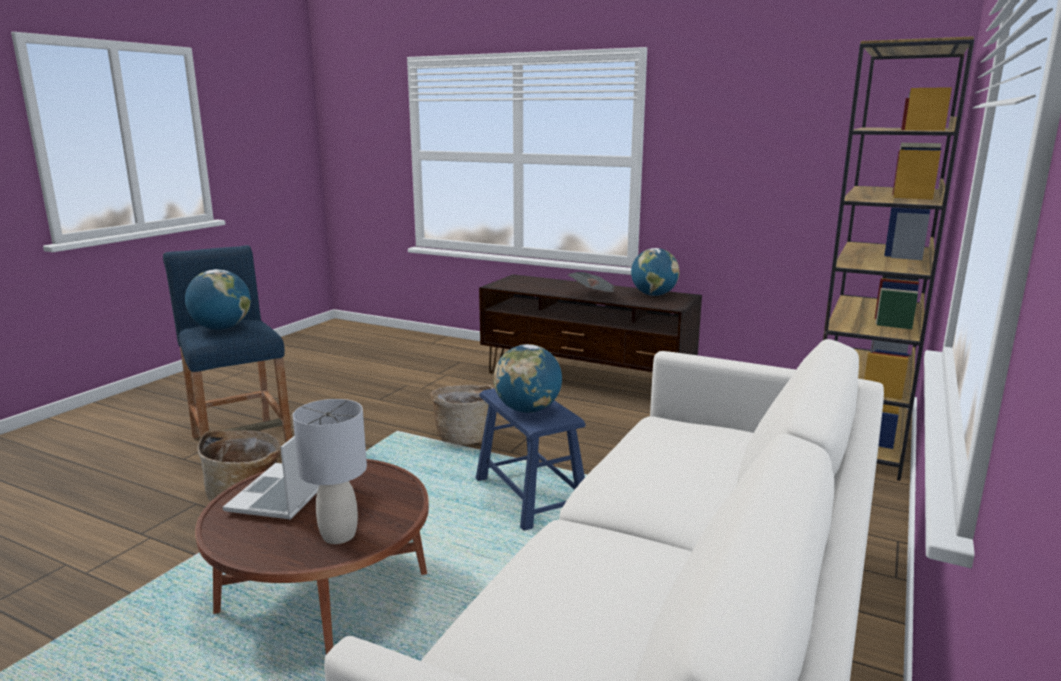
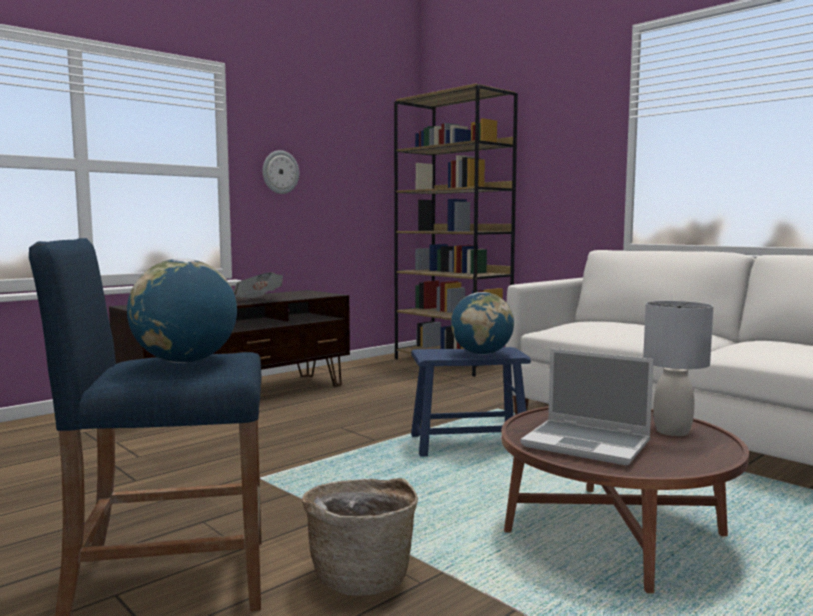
camera: 70 degrees left, 10 degrees down
basket [430,384,493,445] -> none
globe [631,248,679,296] -> none
none -> wall clock [263,150,299,194]

